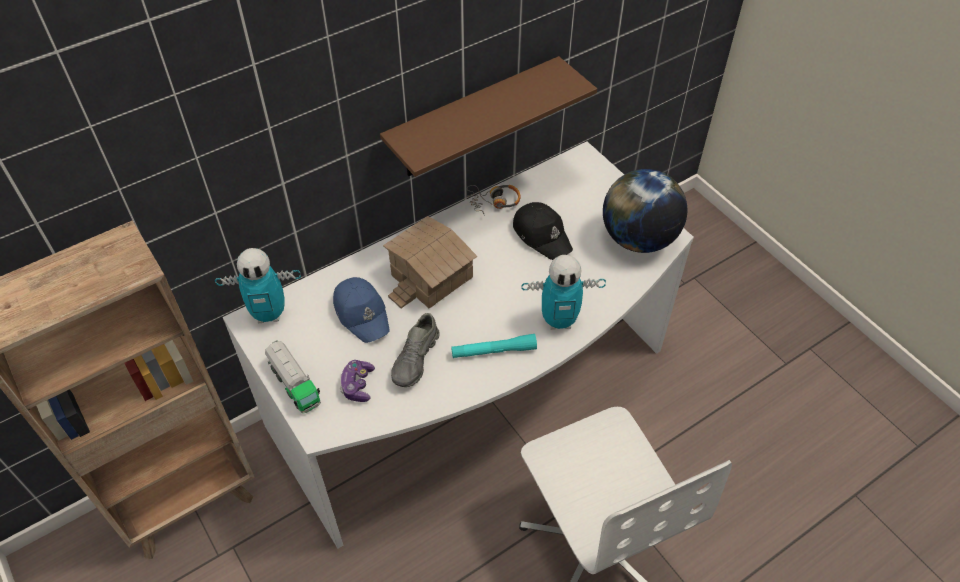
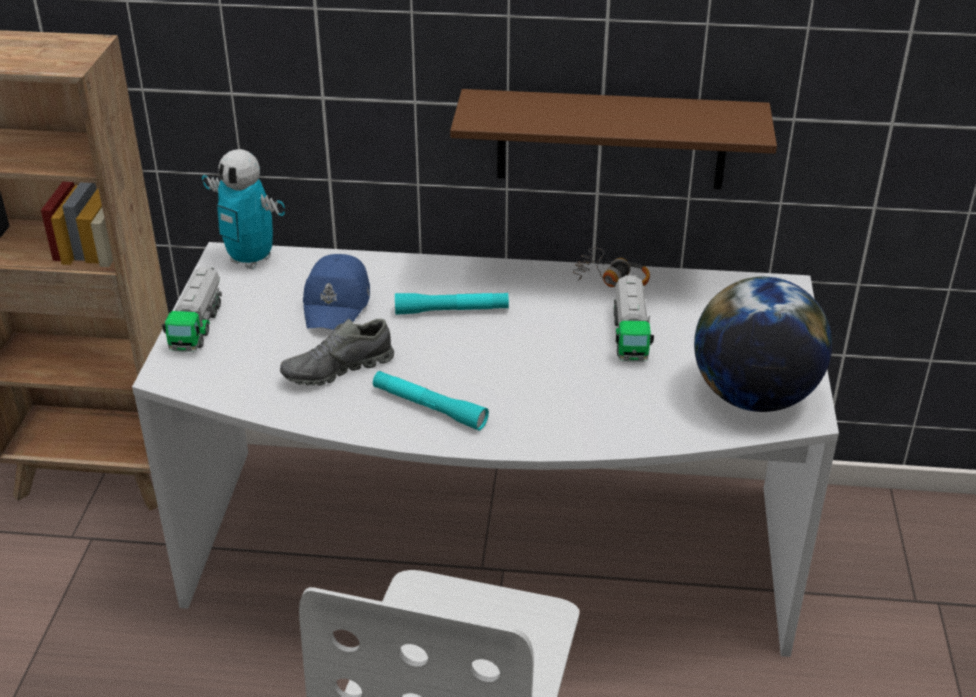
camera: 40 degrees right, 15 degrees down
game controller [340,360,375,402] -> none
toy house [383,216,477,309] -> turquoise flashlight [395,293,509,315]
black cap [513,202,573,260] -> toy truck [614,275,654,361]
toy robot [522,255,606,330] -> none

